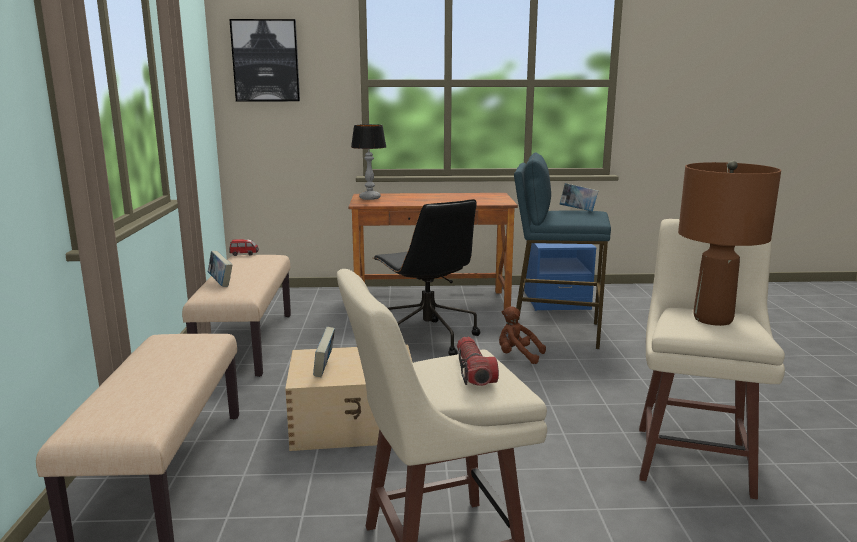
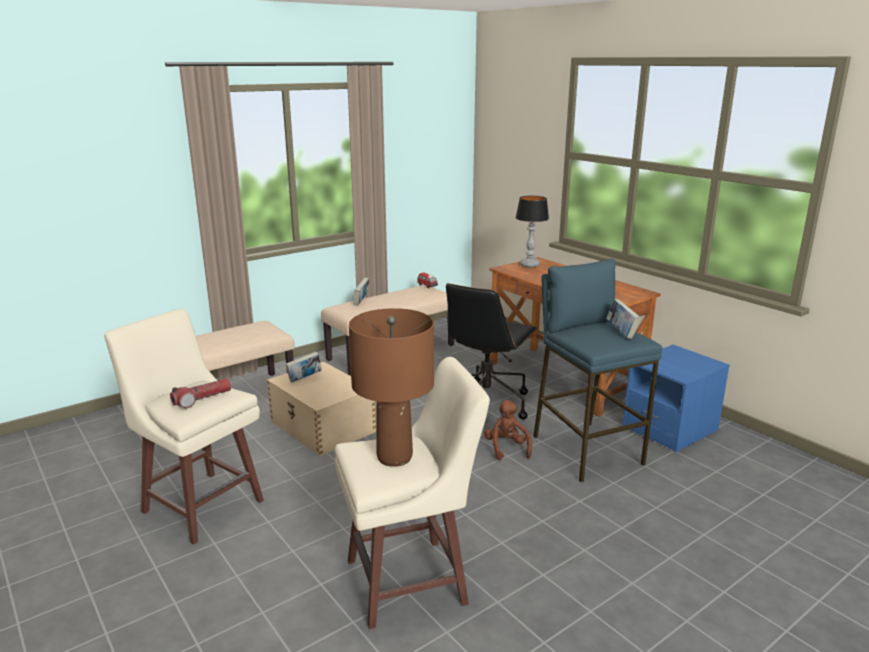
camera: 55 degrees right, 5 degrees up
picture [229,19,300,101] -> none

